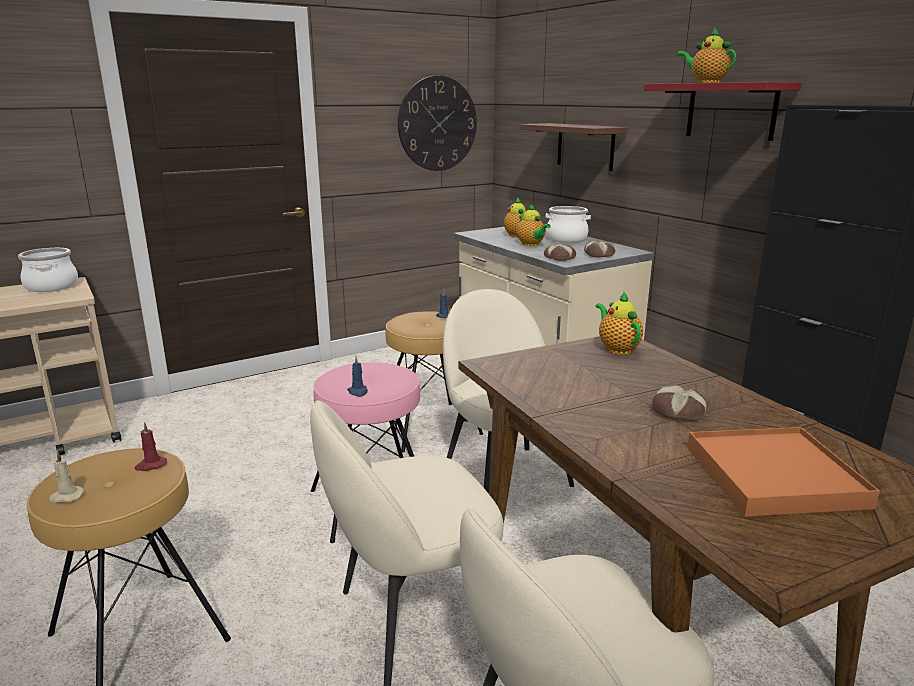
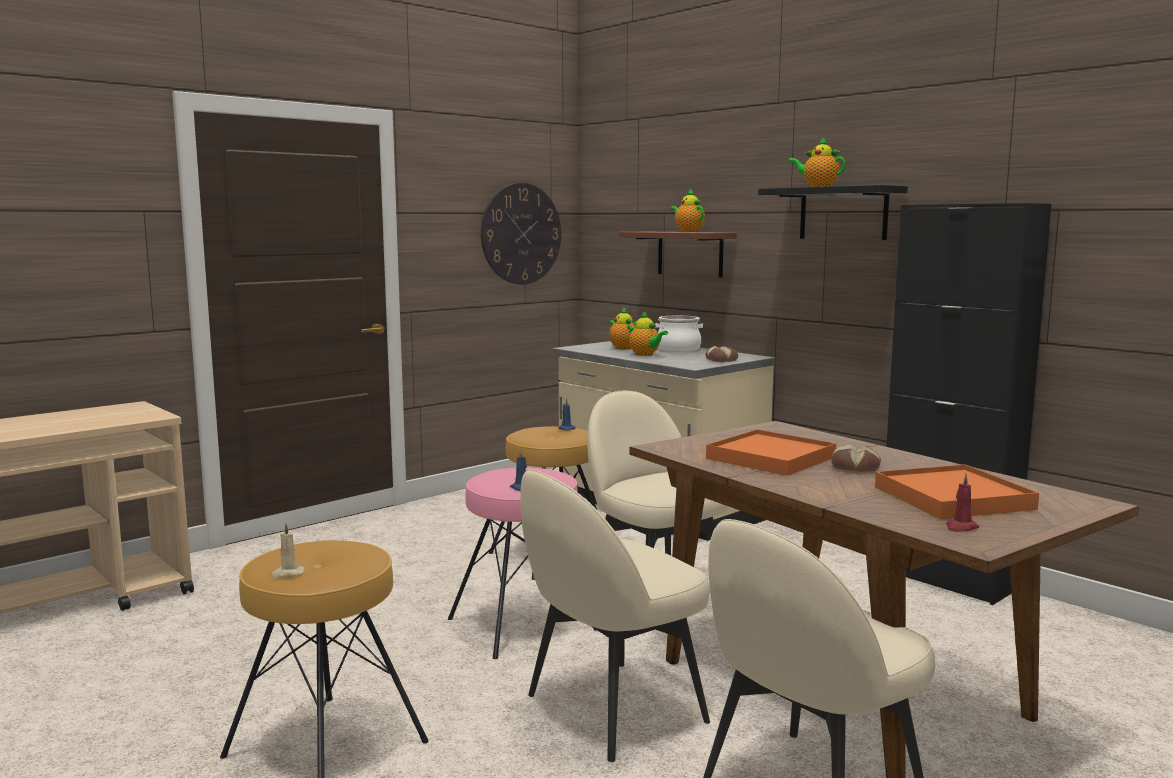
camera: 10 degrees left, 10 degrees down
cooking pot [18,248,78,292] -> none
red candle [134,422,167,471] -> red candle moved to [946,474,979,532]
bread [544,244,576,261] -> none
teapot [596,292,643,354] -> teapot moved to [670,189,705,232]
red shelf [644,82,802,141] -> black shelf [758,185,908,240]
none -> orange tray [706,429,836,476]

